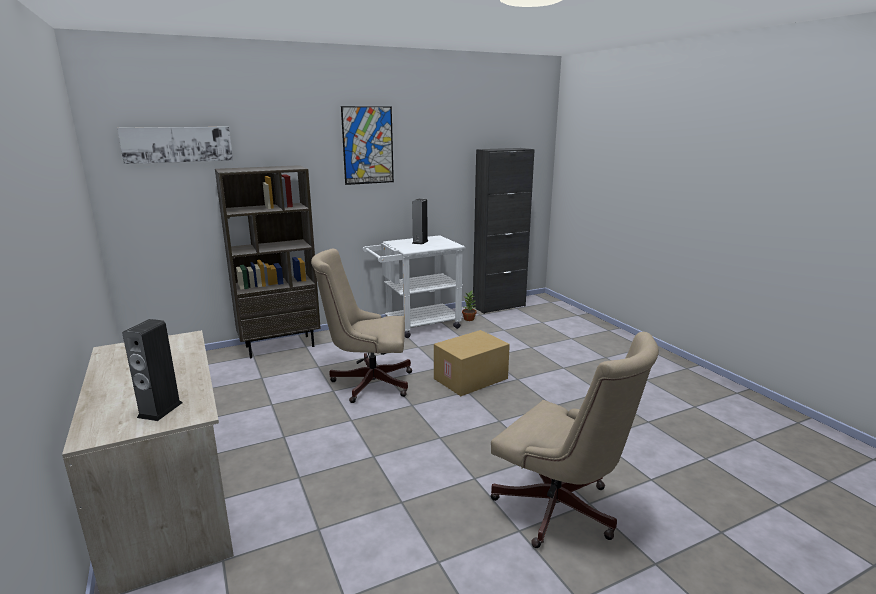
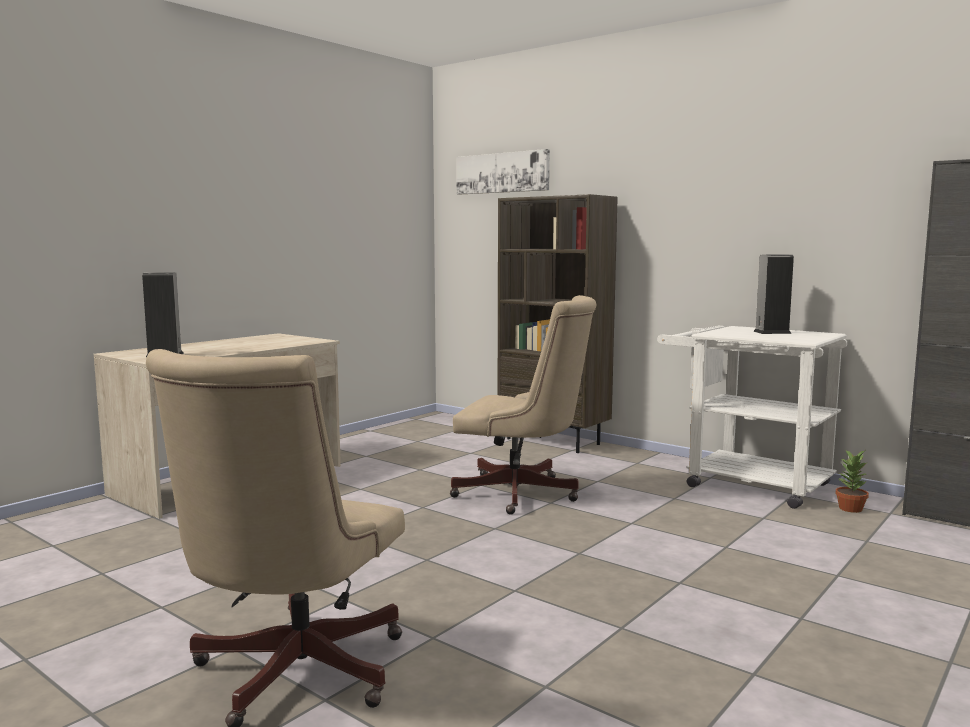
camera: 65 degrees right, 10 degrees down
beige office chair [311,249,412,403] -> beige office chair turned 135 degrees clockwise [450,295,597,515]
picture [341,106,394,185] -> none
cardboard box [434,330,510,396] -> none

